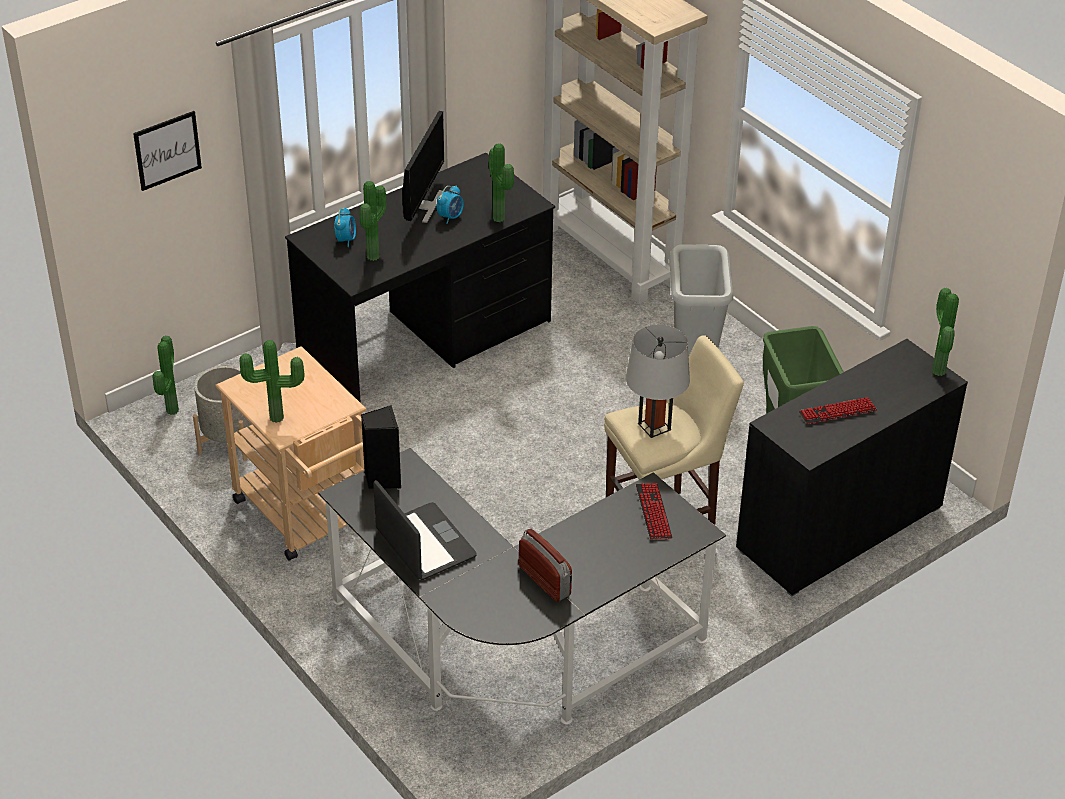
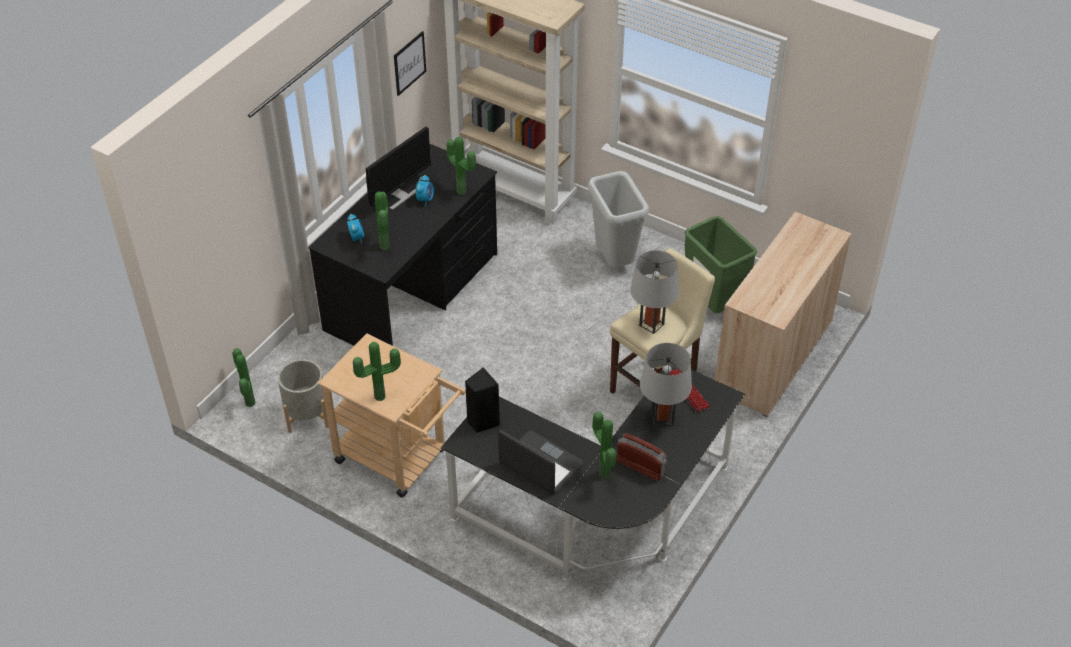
camera: 20 degrees left, 5 degrees up
picture [133,111,202,191] -> picture moved to [394,31,426,96]
monitor [403,111,444,223] -> monitor turned 45 degrees clockwise [366,127,431,210]
black cabinet [736,339,968,597] -> beige cabinet [715,212,852,417]
keyboard [799,397,877,424] -> none
potted plant [932,288,959,376] -> potted plant moved to [592,412,617,479]
none -> grey table lamp [640,343,692,427]

